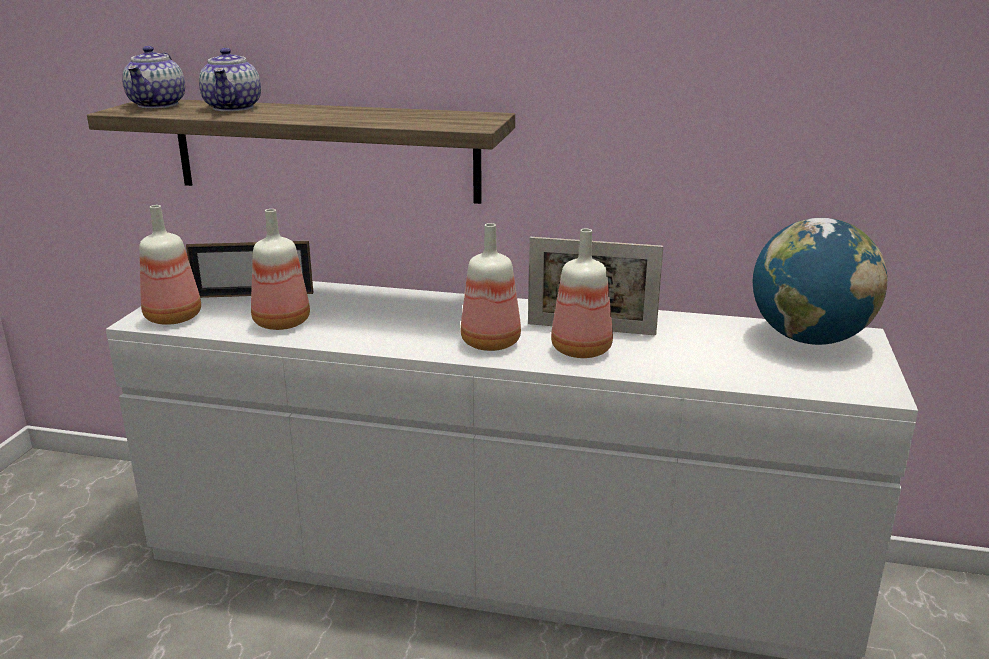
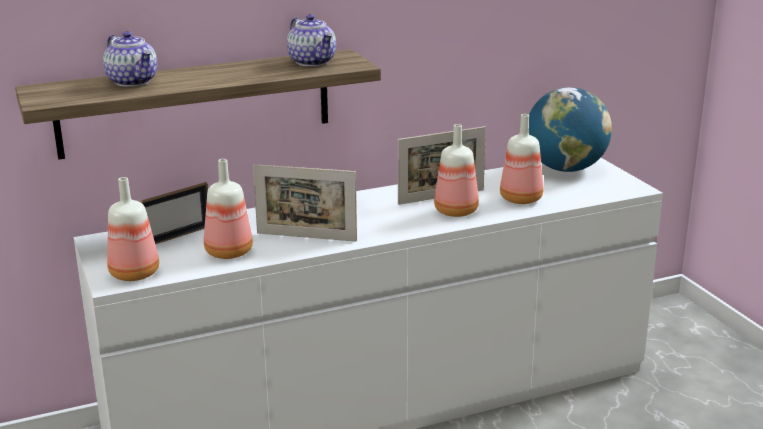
camera: 35 degrees left, 0 degrees up
teapot [122,46,185,108] -> teapot moved to [287,14,336,66]
bottle [461,223,521,351] -> bottle moved to [500,114,543,204]
none -> picture frame [253,164,357,242]

